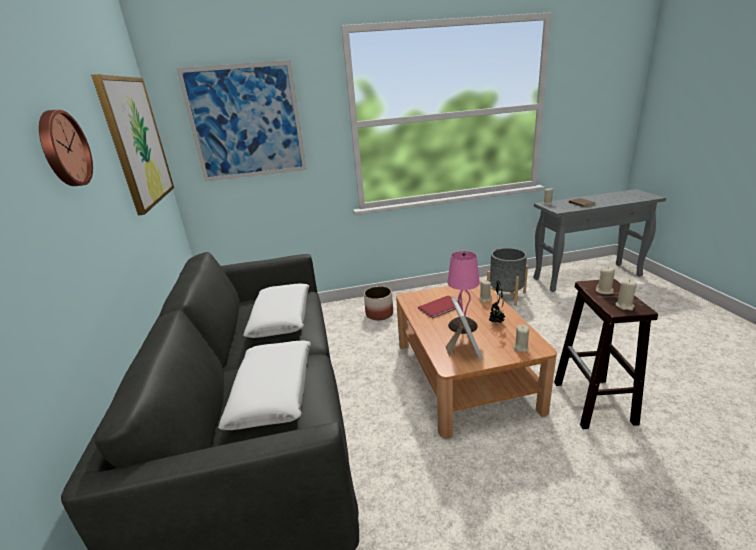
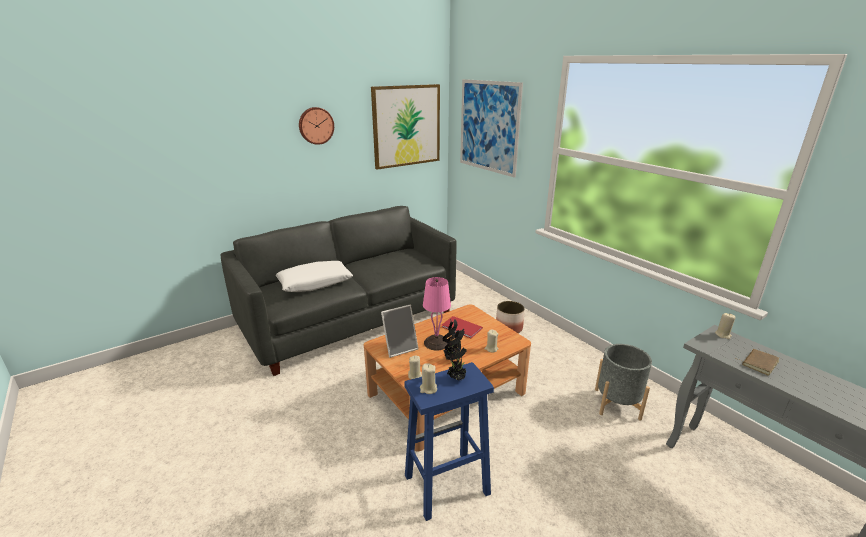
camera: 65 degrees right, 0 degrees up
white pillow [243,284,309,338] -> none
brown stool [554,279,658,429] -> blue stool [404,362,494,521]
beige candle [596,267,615,294] -> potted plant [447,329,468,380]

